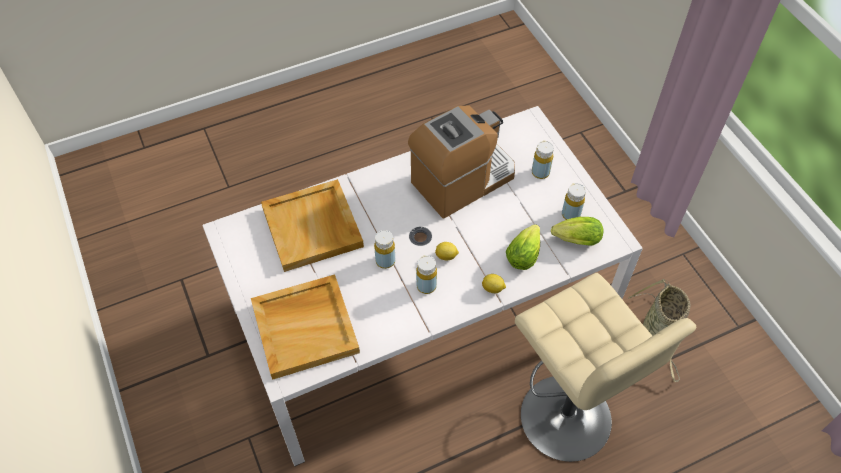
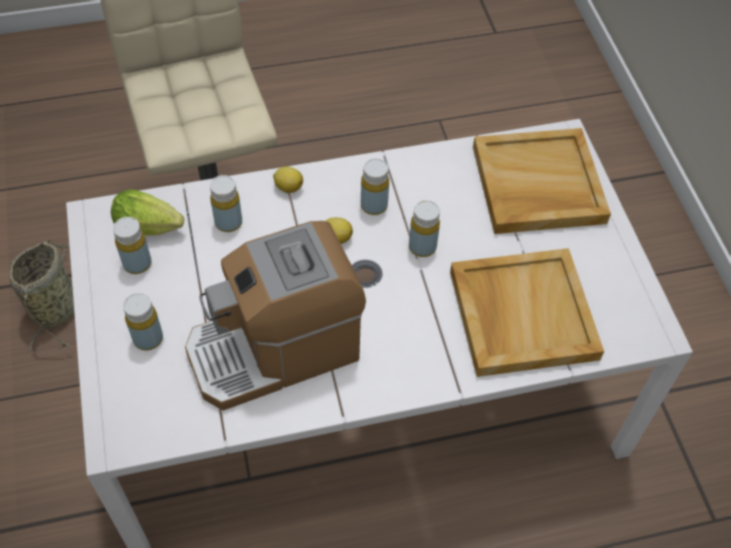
camera: 170 degrees left, 0 degrees up
lettuce [506,224,540,270] -> yellow bottle [210,175,242,232]

